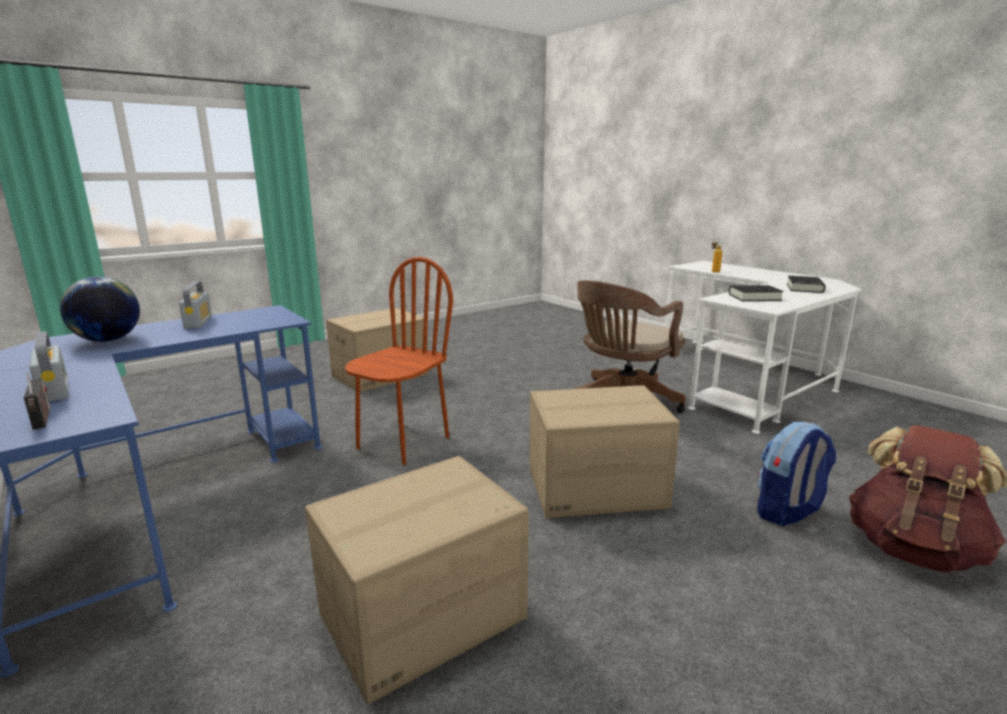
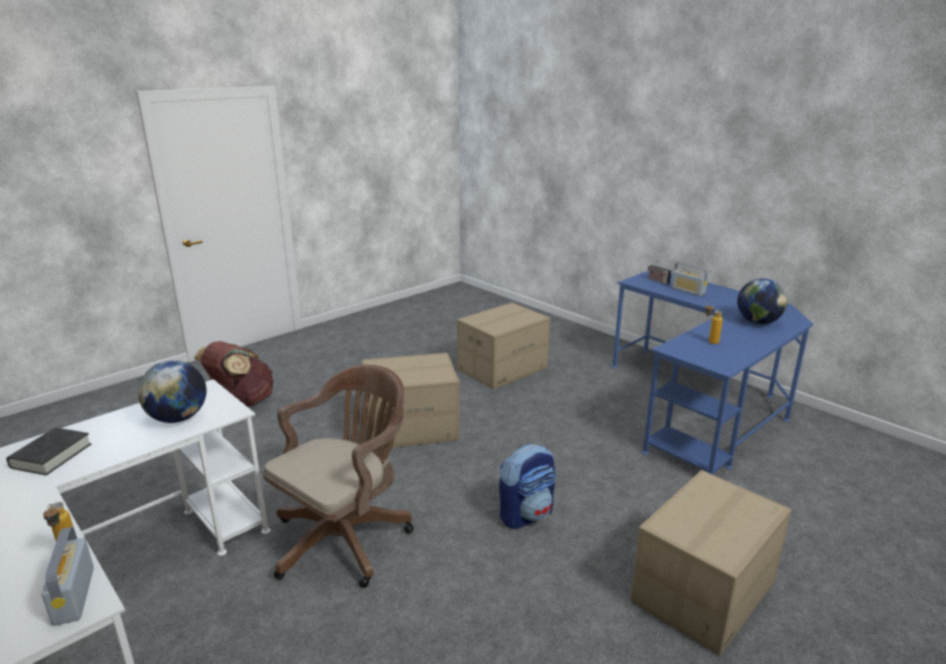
camera: 175 degrees right, 5 degrees up
radio [179,281,212,329] -> radio moved to [42,527,94,626]
brown chair [345,257,453,465] -> none
black book [729,285,784,301] -> globe [138,360,206,423]
backpack [757,422,836,526] -> backpack moved to [499,444,556,529]
none -> bottle [705,303,723,344]

